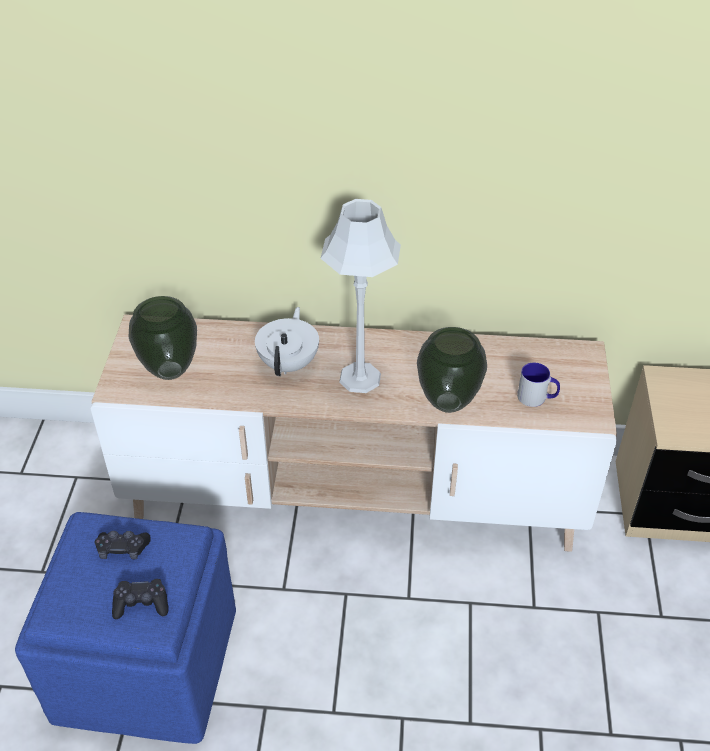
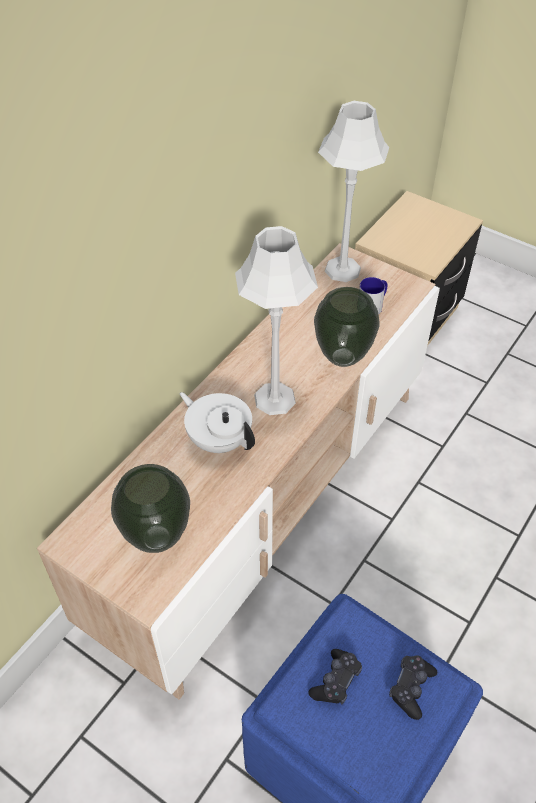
camera: 60 degrees left, 5 degrees up
none -> grey table lamp [318,101,389,282]

